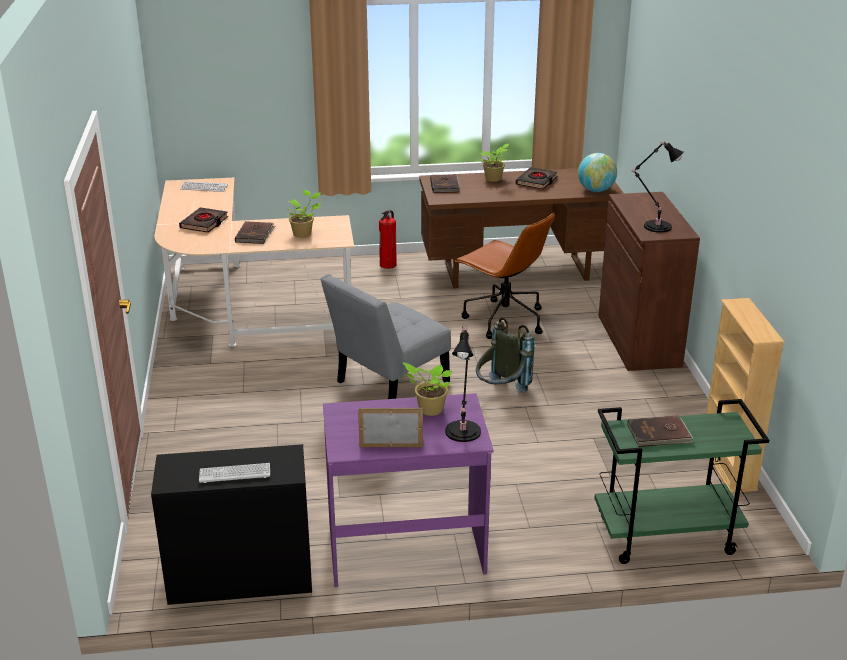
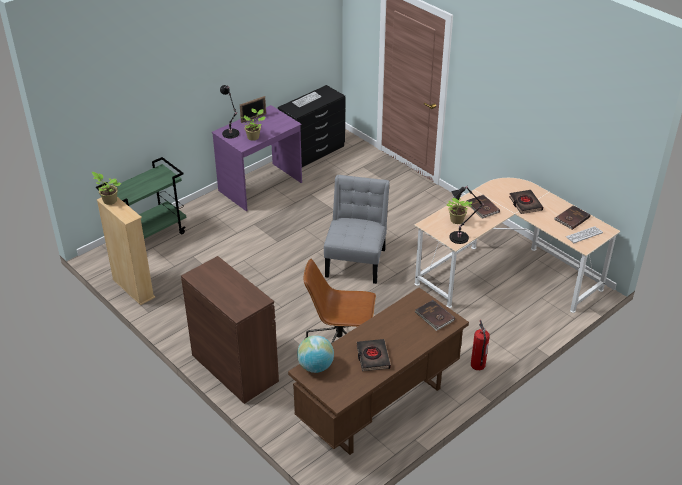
camera: 145 degrees right, 10 degrees up
grey backpack [476,318,535,392] -> none
potted plant [480,144,509,182] -> potted plant moved to [92,172,121,205]
brown book [627,415,694,447] -> brown book moved to [554,205,590,230]
black table lamp [632,141,684,233] -> black table lamp moved to [449,186,484,244]

